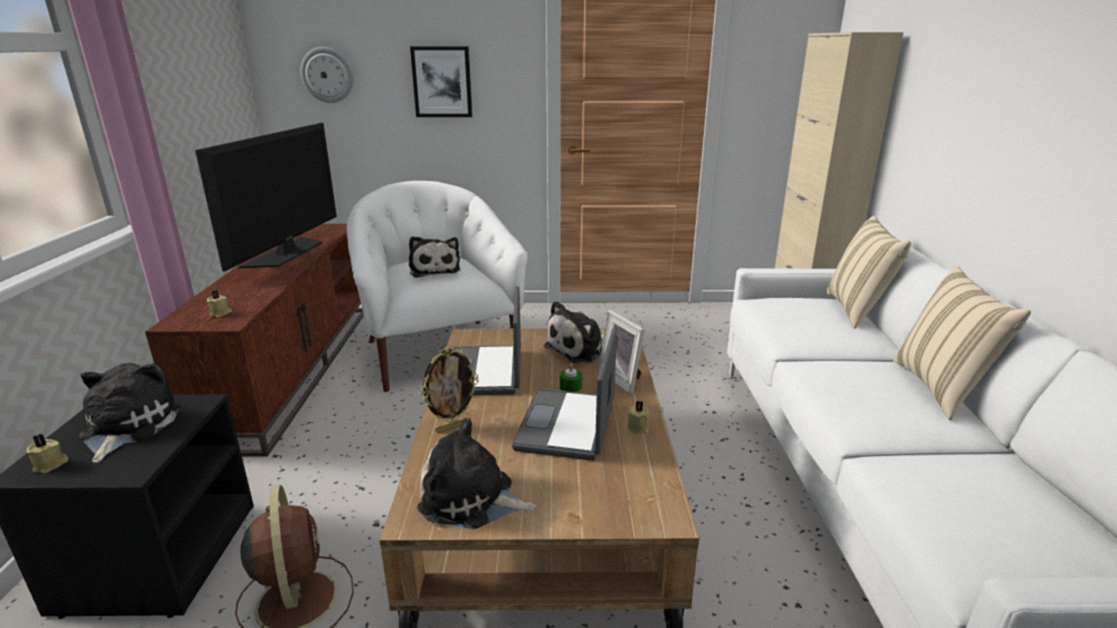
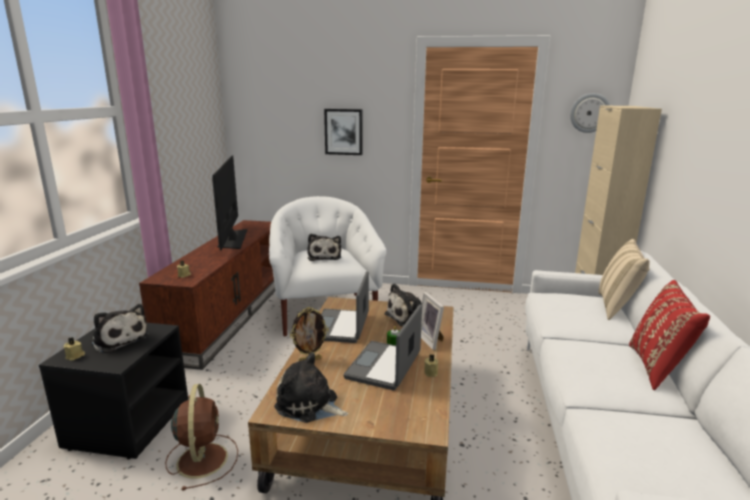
camera: 10 degrees right, 5 degrees down
plush toy [79,363,181,463] -> plush toy turned 120 degrees clockwise [91,304,149,353]
television [195,123,337,272] -> television turned 150 degrees clockwise [212,156,247,250]
wall clock [300,47,354,103] -> wall clock moved to [570,93,610,133]
beige pillow [893,266,1031,420] -> red pillow [629,280,710,390]

